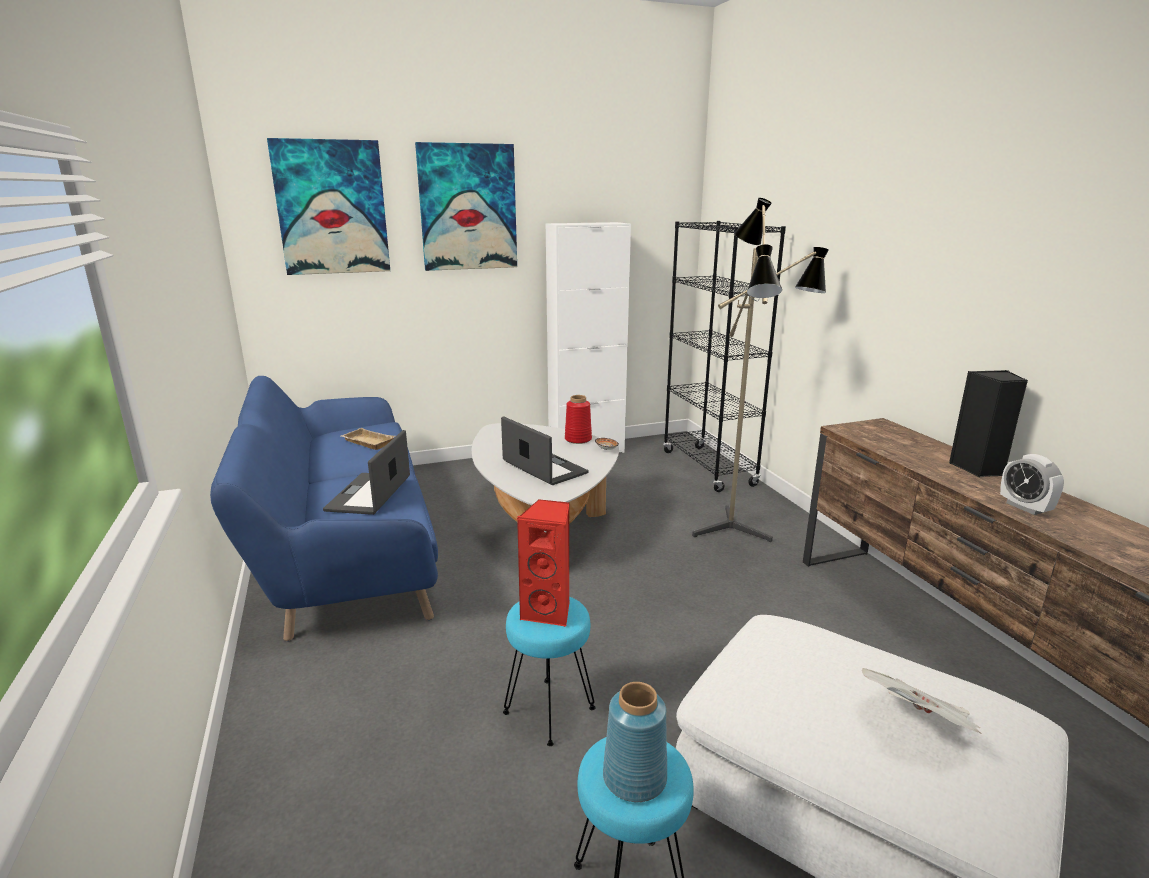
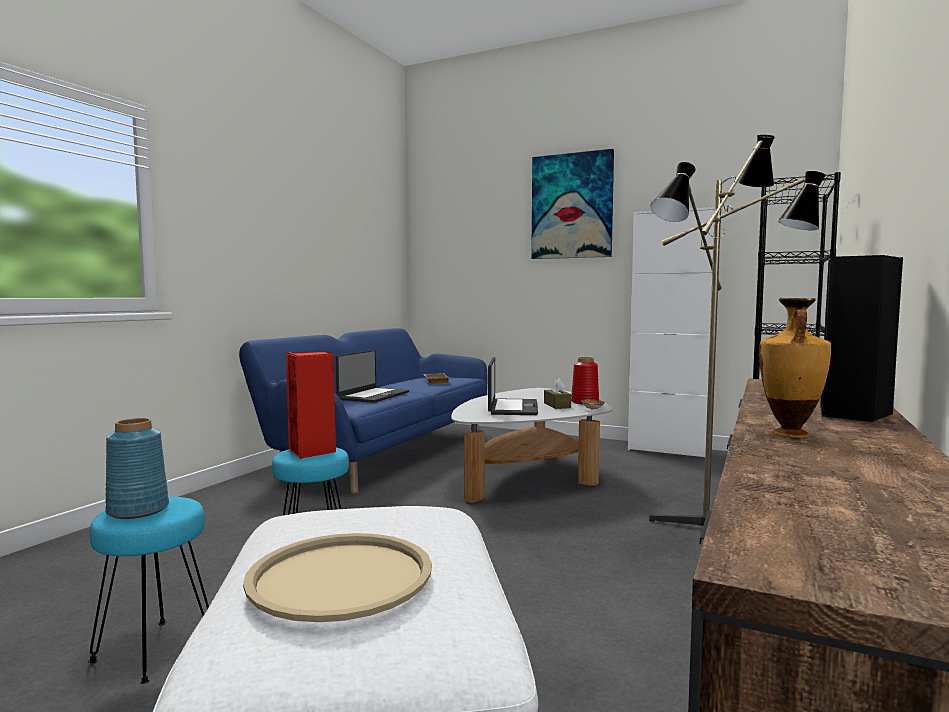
camera: 45 degrees right, 15 degrees down
picture [267,138,390,275] -> none
laptop [323,430,410,515] -> laptop turned 150 degrees clockwise [336,350,409,403]
newspaper [862,668,982,734] -> beige tray [243,533,432,622]
alarm clock [1000,454,1064,515] -> vase [759,298,831,438]
none -> brown tissue box [544,379,571,409]

